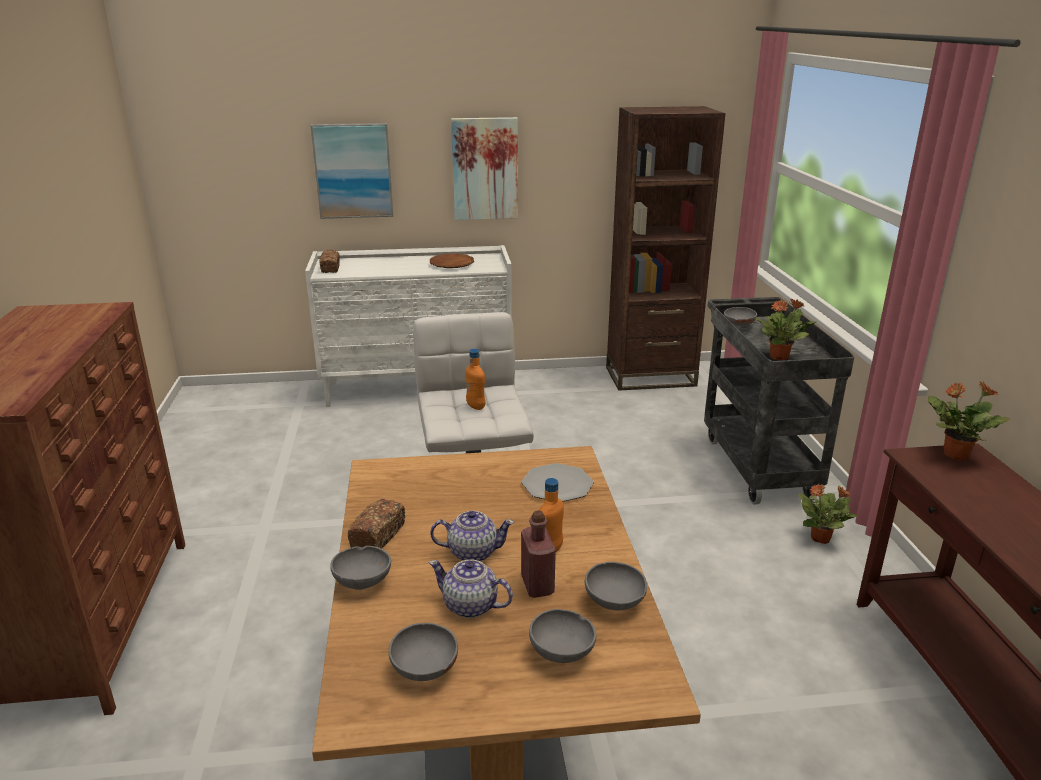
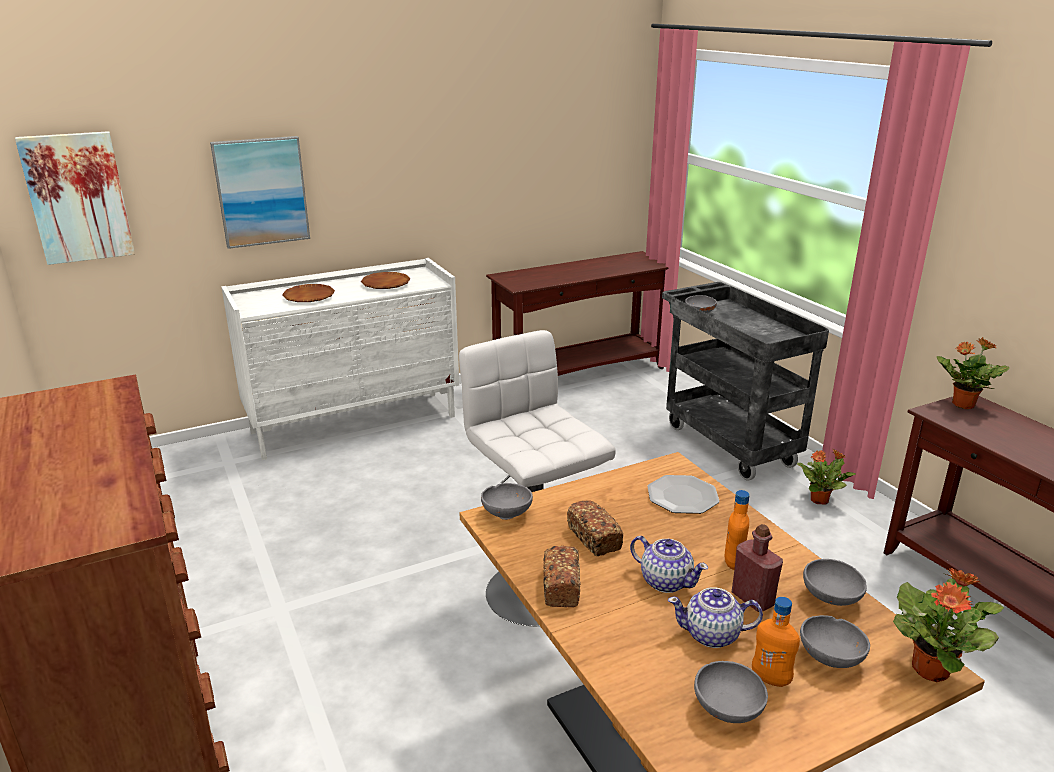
camera: 20 degrees left, 0 degrees up
bread [320,250,340,273] -> bread moved to [567,500,623,556]
grey bowl [330,546,391,590] -> grey bowl moved to [481,483,533,520]
teapot [430,511,515,561] -> teapot turned 60 degrees clockwise [630,536,708,593]
picture [451,117,518,220] -> picture moved to [15,131,135,265]
orange bottle [465,349,486,410] -> orange bottle moved to [752,597,800,687]
brown bookcase [606,106,726,391] -> brown console table [486,251,668,376]
potted plant [756,299,816,360] -> potted plant moved to [893,568,1004,682]
none -> brown plate [282,284,335,302]

